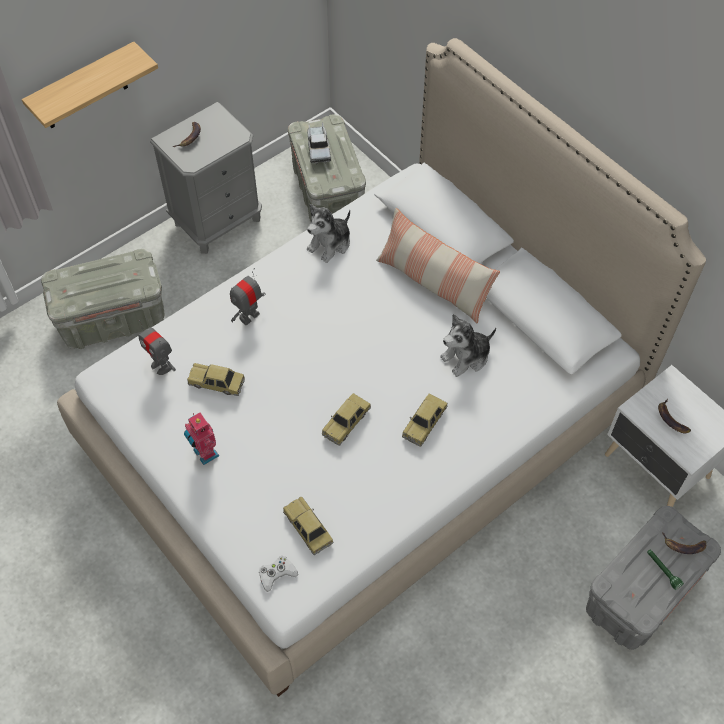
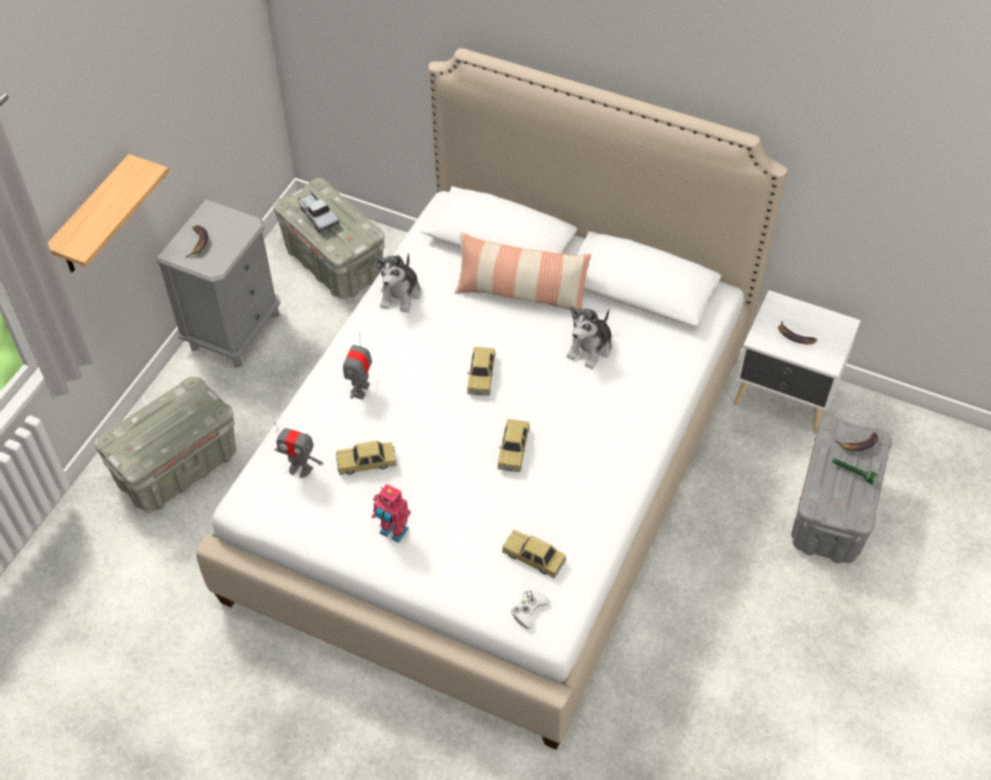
camera: 25 degrees left, 5 degrees down
toy car [402,393,448,447] -> toy car moved to [467,347,495,396]

